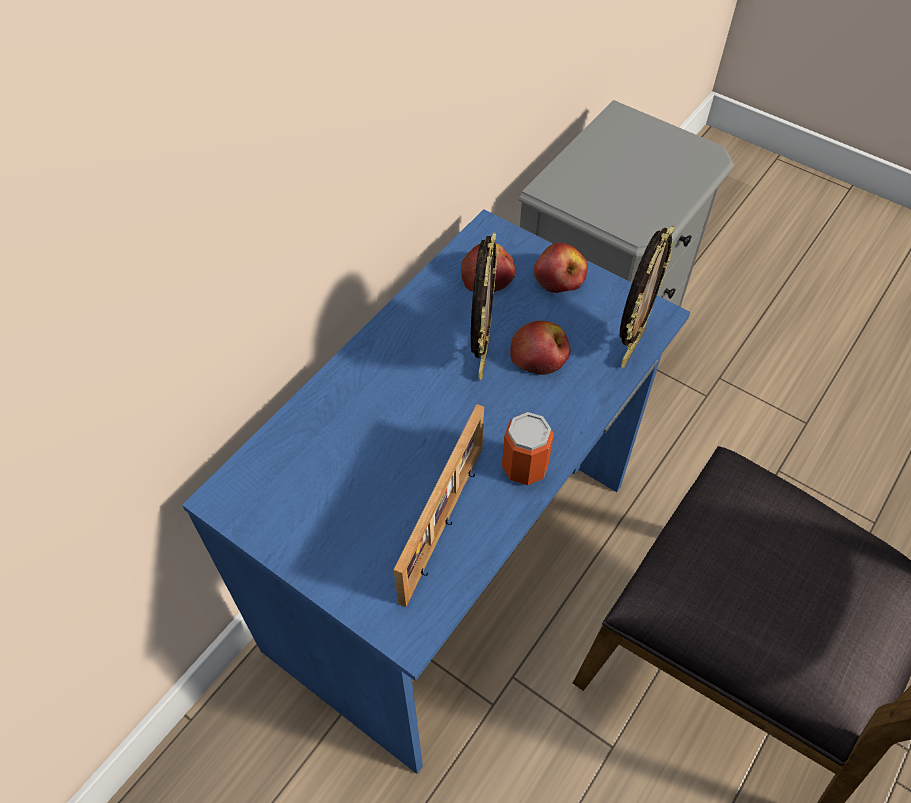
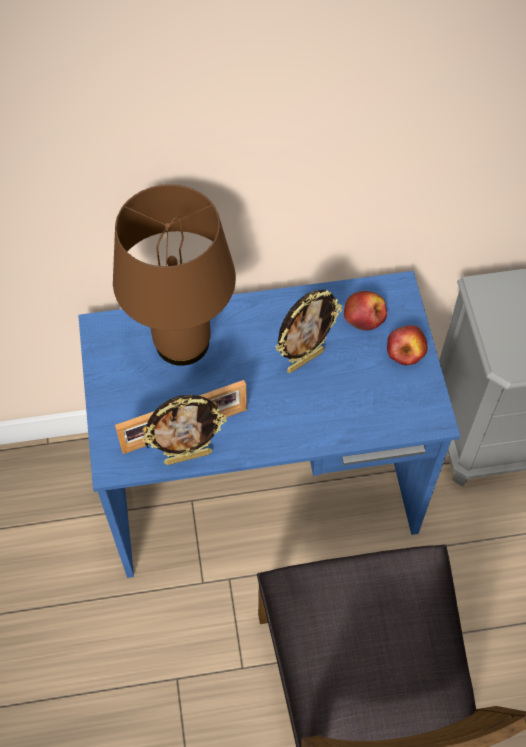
camera: 45 degrees right, 5 degrees up
can [502,412,554,485] -> none
apple [510,321,571,375] -> none
picture frame [620,225,675,367] -> picture frame moved to [142,394,227,465]
none -> brown table lamp [113,184,236,366]

